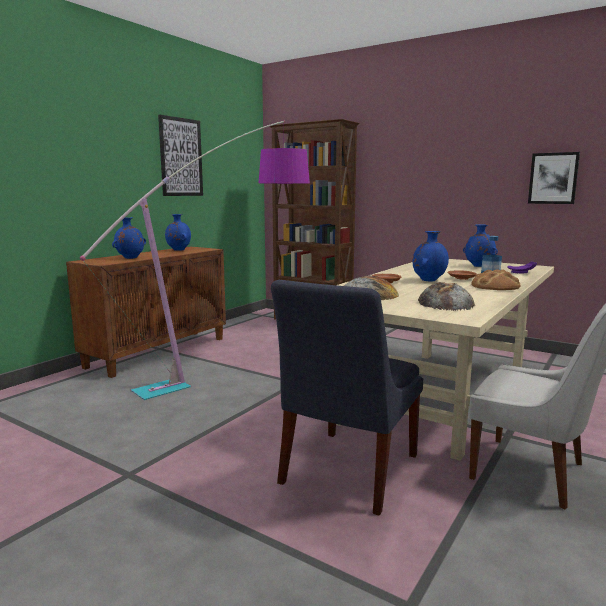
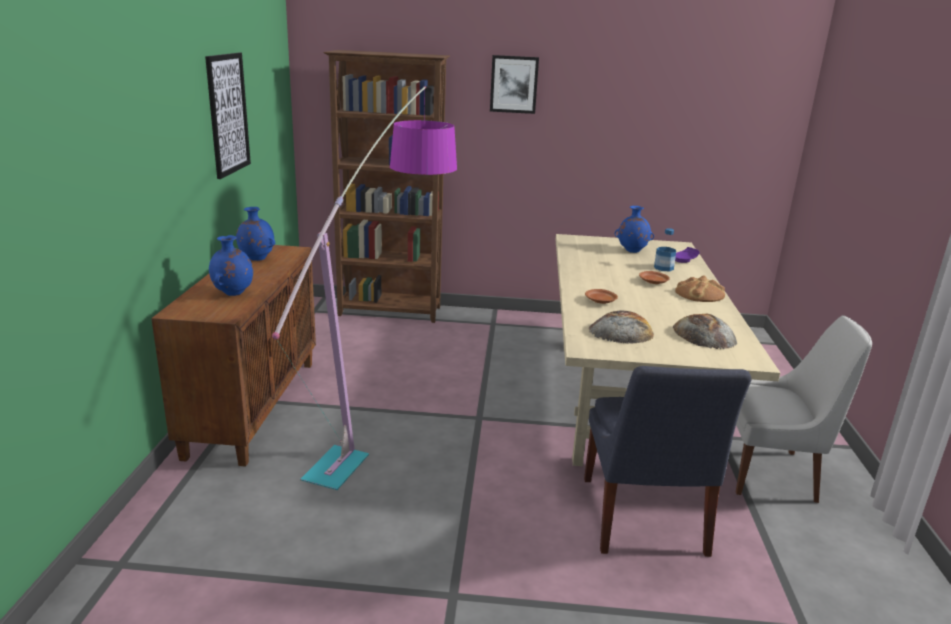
camera: 30 degrees left, 10 degrees up
blue vase [413,231,449,281] -> none
picture [528,152,580,204] -> picture moved to [490,55,539,114]

